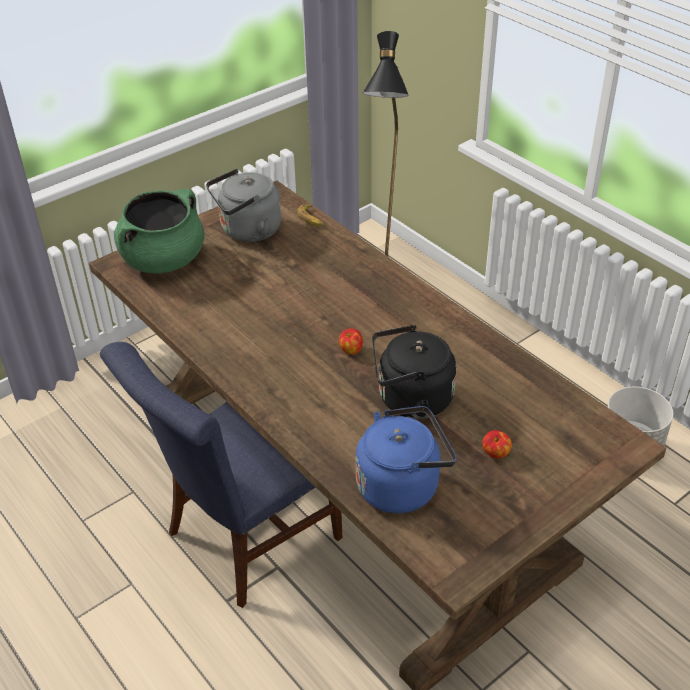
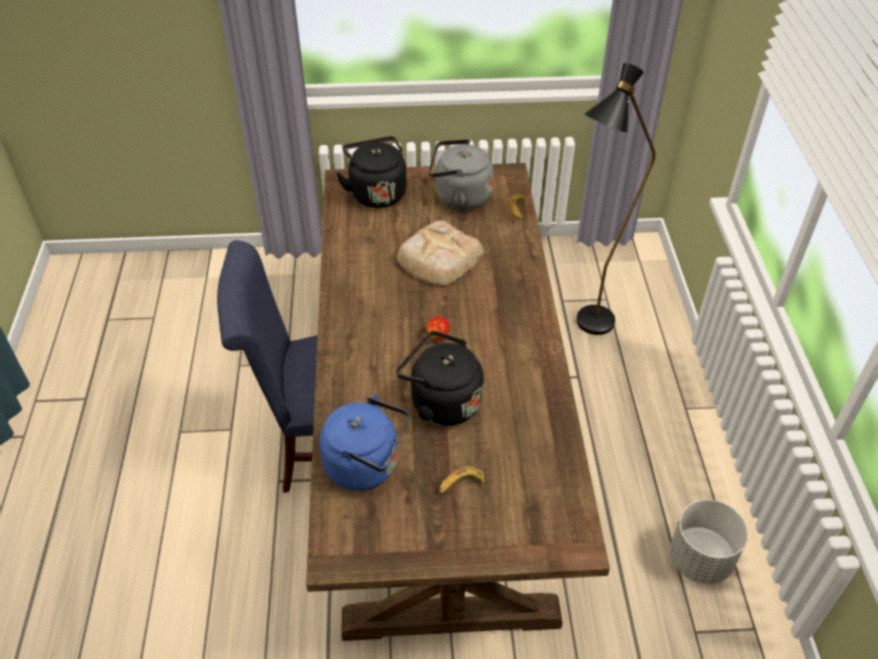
camera: 35 degrees right, 5 degrees up
green cooking pot [114,189,204,273] -> black kettle [336,136,407,208]
apple [482,430,512,458] -> banana [439,466,485,494]
none -> bread [397,220,484,286]

